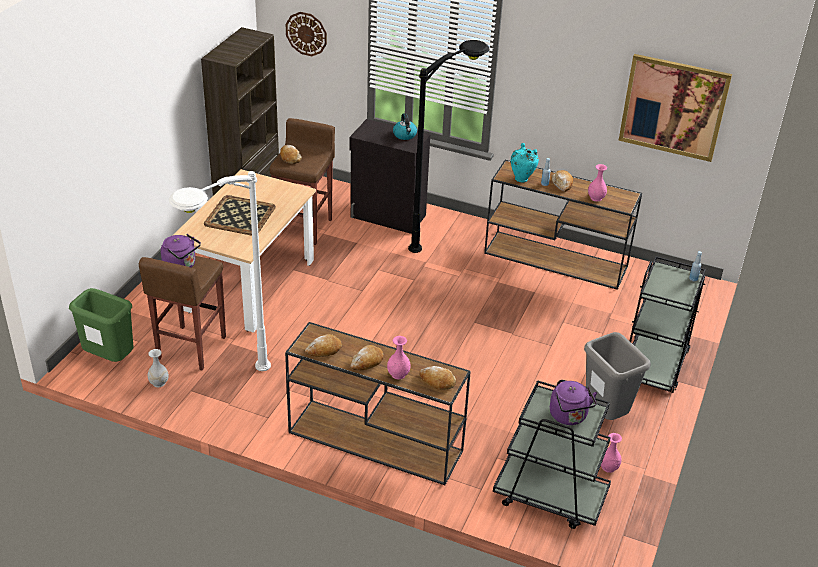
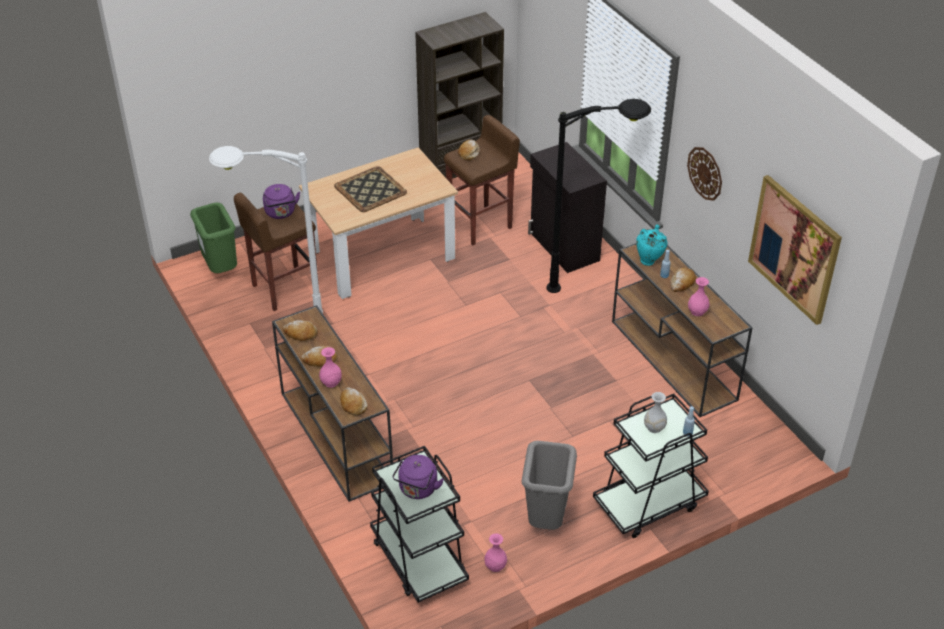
camera: 40 degrees right, 5 degrees up
white vase [148,349,169,387] -> white vase moved to [644,392,667,433]
wall clock [286,12,327,56] -> wall clock moved to [687,147,722,201]
kettle [393,113,417,140] -> none

